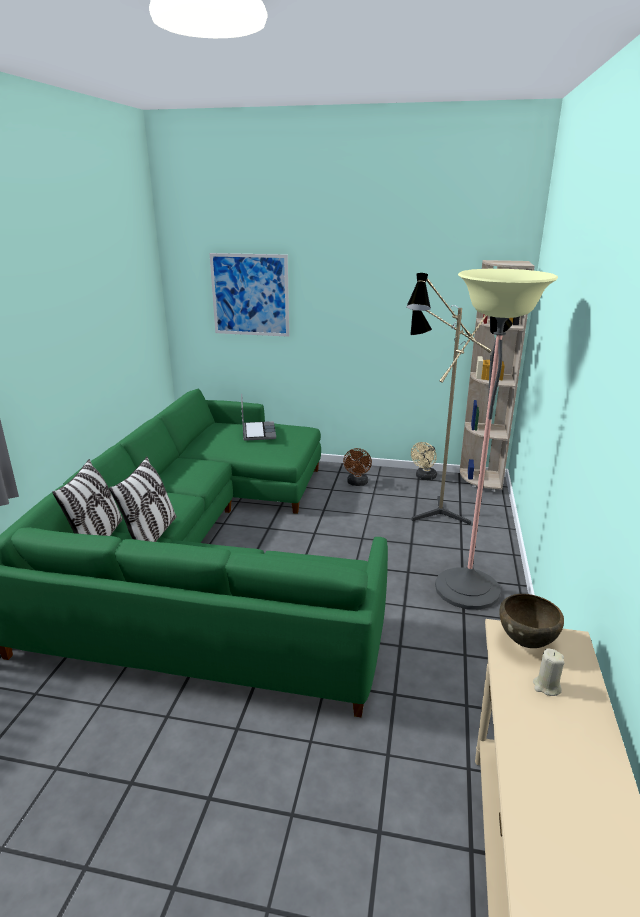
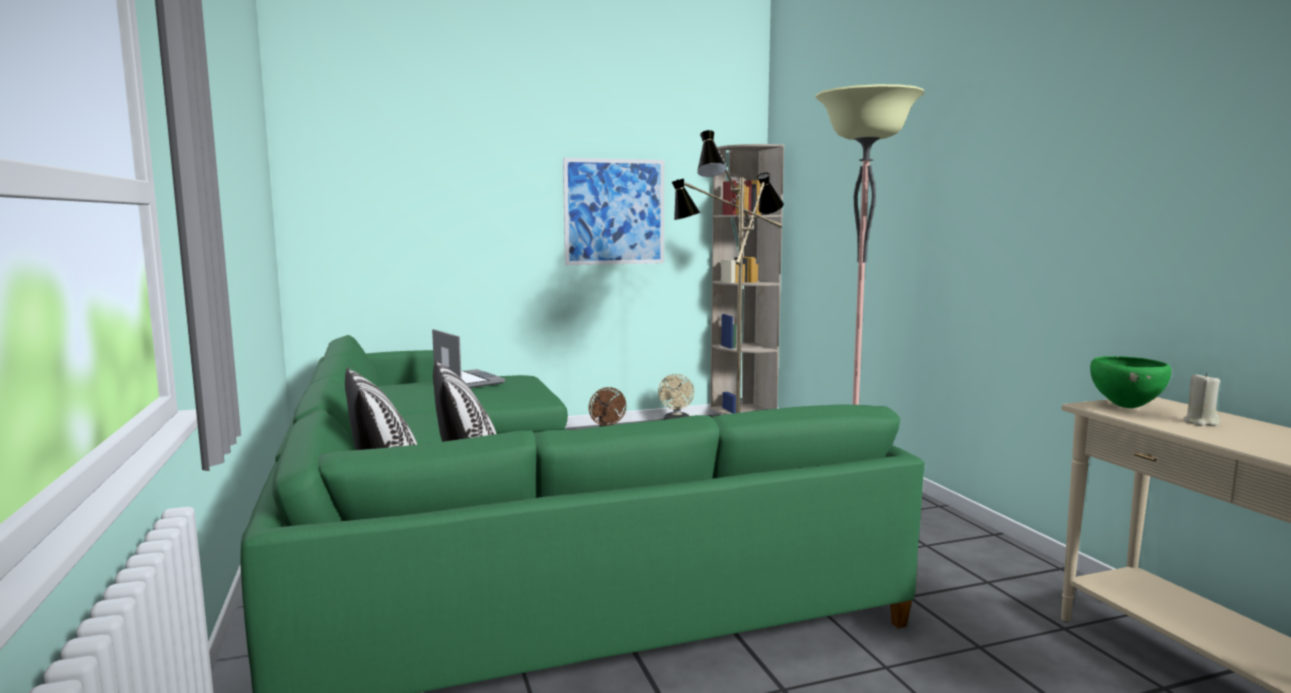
camera: 30 degrees left, 15 degrees down
picture [209,253,289,337] -> picture moved to [563,158,664,265]
brown bowl [499,594,564,648] -> green bowl [1090,356,1171,408]

